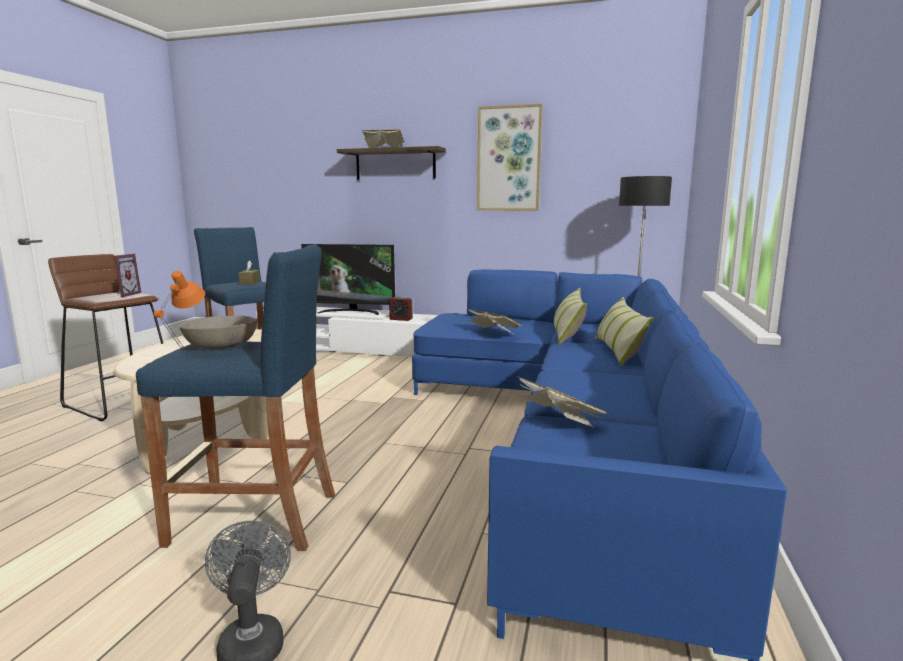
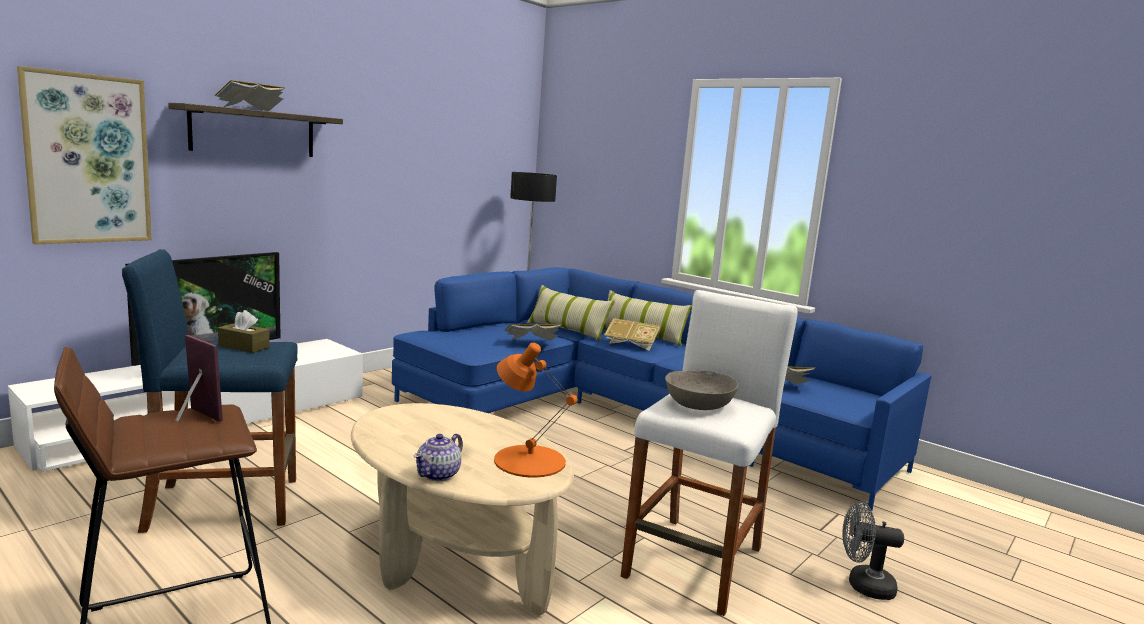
camera: 65 degrees left, 0 degrees up
blue stool [136,244,335,551] -> white stool [621,290,798,616]
alarm clock [389,296,413,321] -> none
picture [477,104,542,210] -> picture moved to [17,66,152,245]
none -> teapot [414,433,463,481]
none -> book [604,318,661,350]

